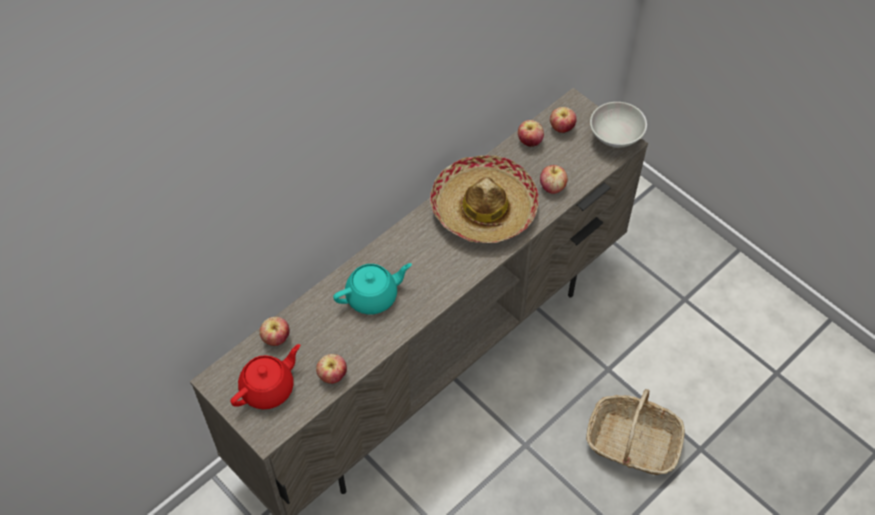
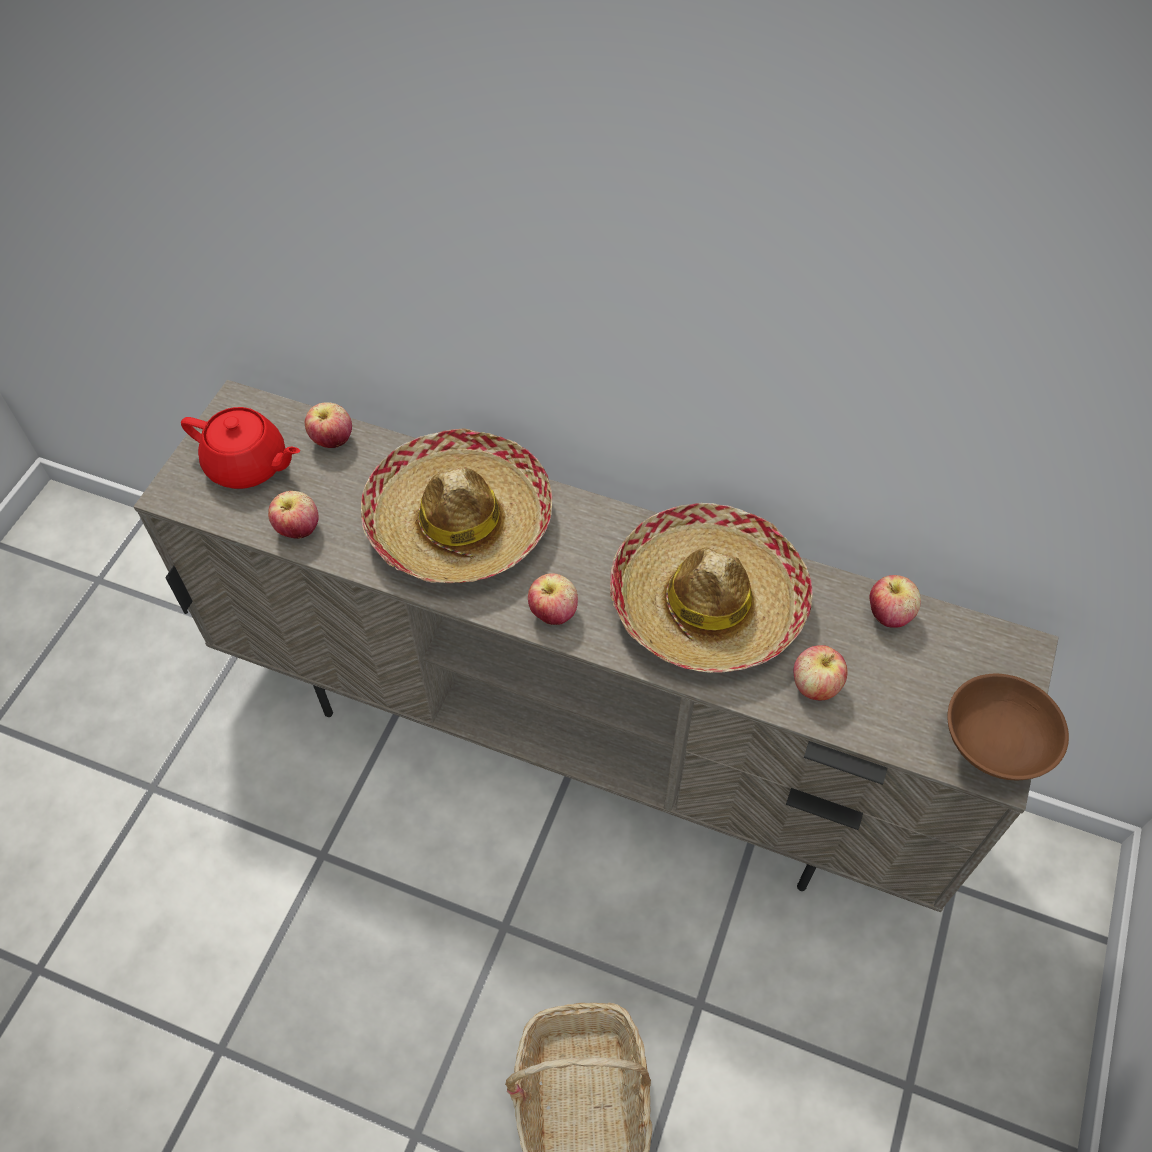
camera: 65 degrees right, 0 degrees up
turquoise teapot [333,263,412,315] -> hat [361,428,552,583]
apple [550,107,577,133] -> apple moved to [528,573,578,625]
white bowl [590,102,647,148] -> brown bowl [947,674,1069,780]

